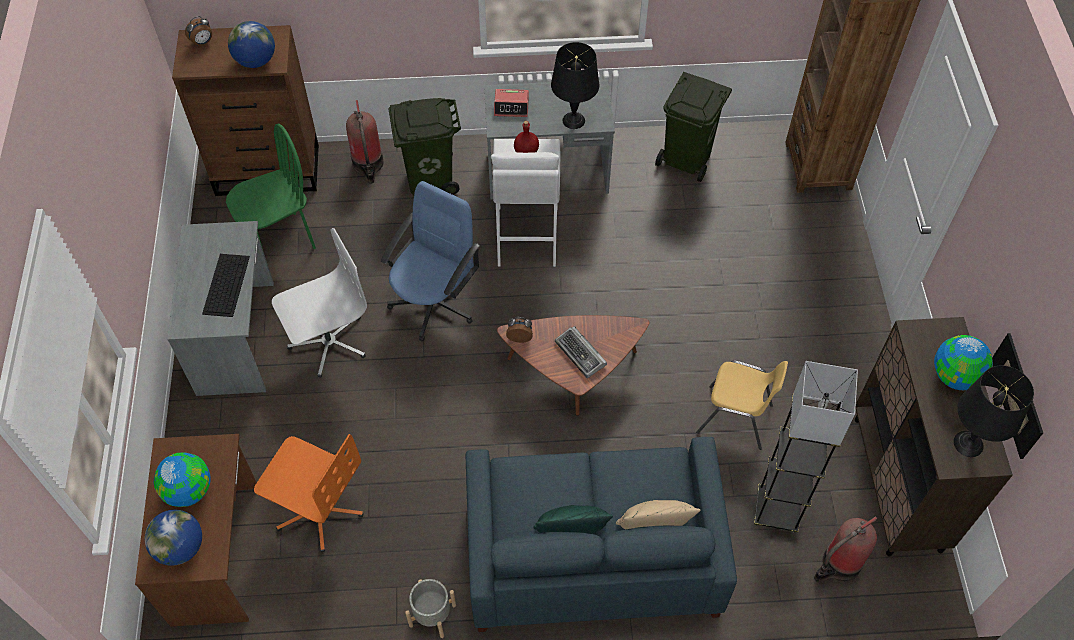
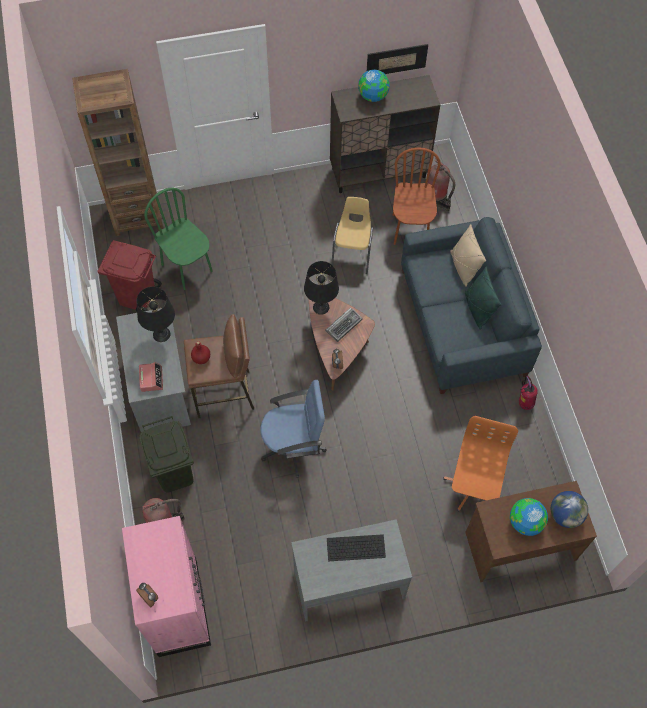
camera: 100 degrees left, 5 degrees up
brown dresser [172,25,319,196] -> pink dresser [122,516,211,657]
green chair [226,124,316,249] -> green chair moved to [144,188,213,290]
globe [228,21,275,68] -> none
white office chair [272,228,367,378] -> none
blue office chair [381,181,480,342] -> blue office chair turned 150 degrees clockwise [260,380,327,478]
grey planter [405,579,456,638] -> fire extinguisher [519,375,538,410]
white stool [491,139,560,267] -> brown stool [184,314,254,418]
green trash can [655,72,732,182] -> red trash can [97,240,162,311]
grey floor lamp [754,361,858,532] -> brown chair [393,148,441,245]
black table lamp [954,366,1034,457] -> black table lamp moved to [304,261,339,315]

